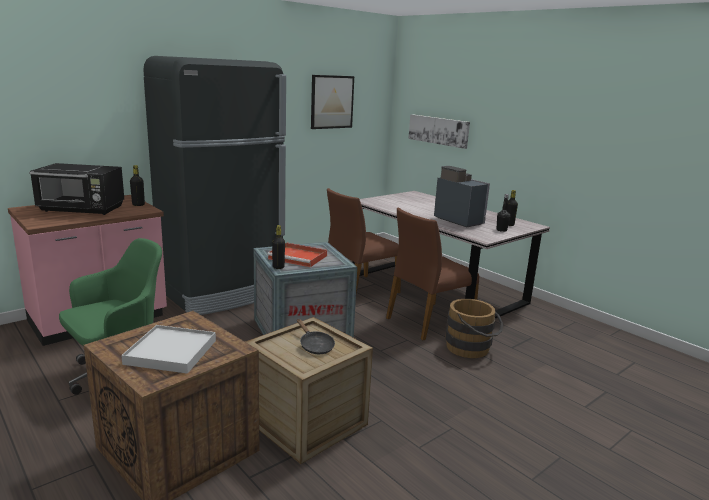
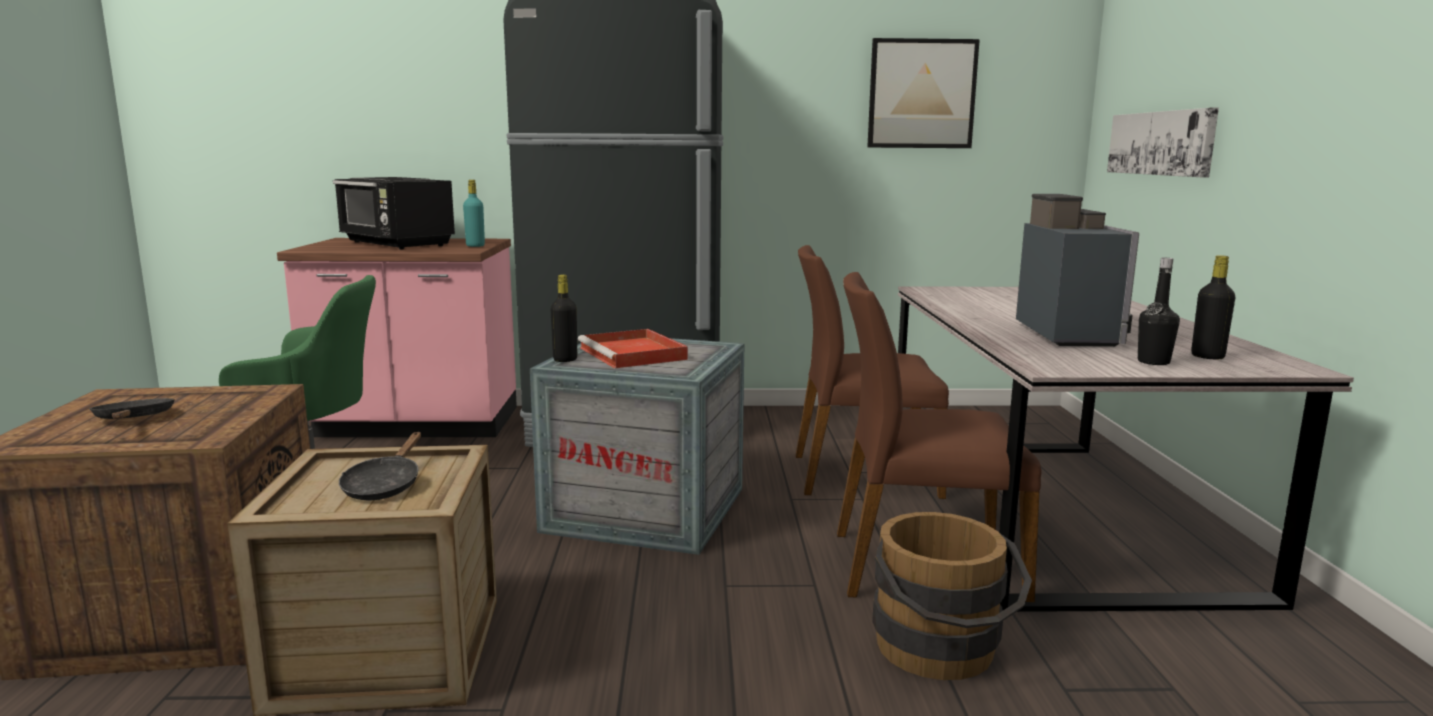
camera: 40 degrees right, 5 degrees down
white tray [121,325,216,374] -> black frying pan [89,398,175,419]
black bottle [130,165,145,206] -> turquoise bottle [463,180,485,247]

